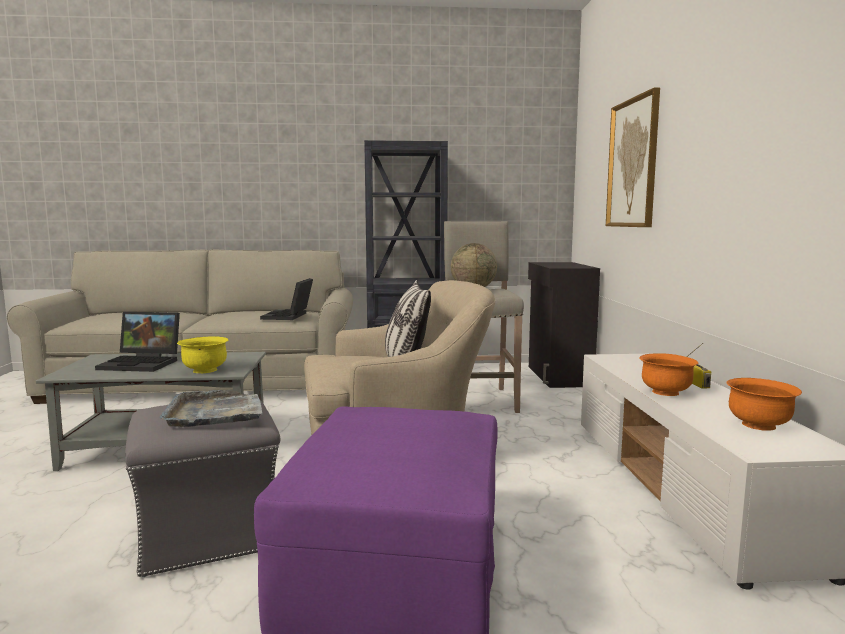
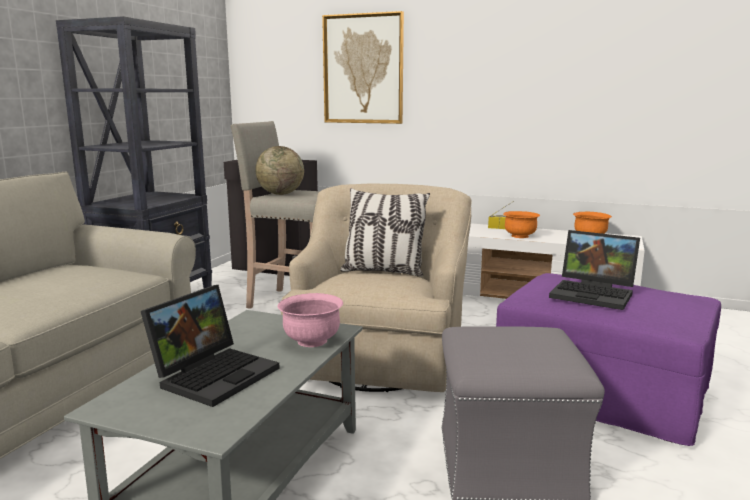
camera: 65 degrees left, 5 degrees up
grey tray [159,390,263,427] -> none
yellow bowl [177,336,229,373] -> pink bowl [278,293,343,347]
laptop [260,278,313,320] -> laptop moved to [549,230,640,310]

